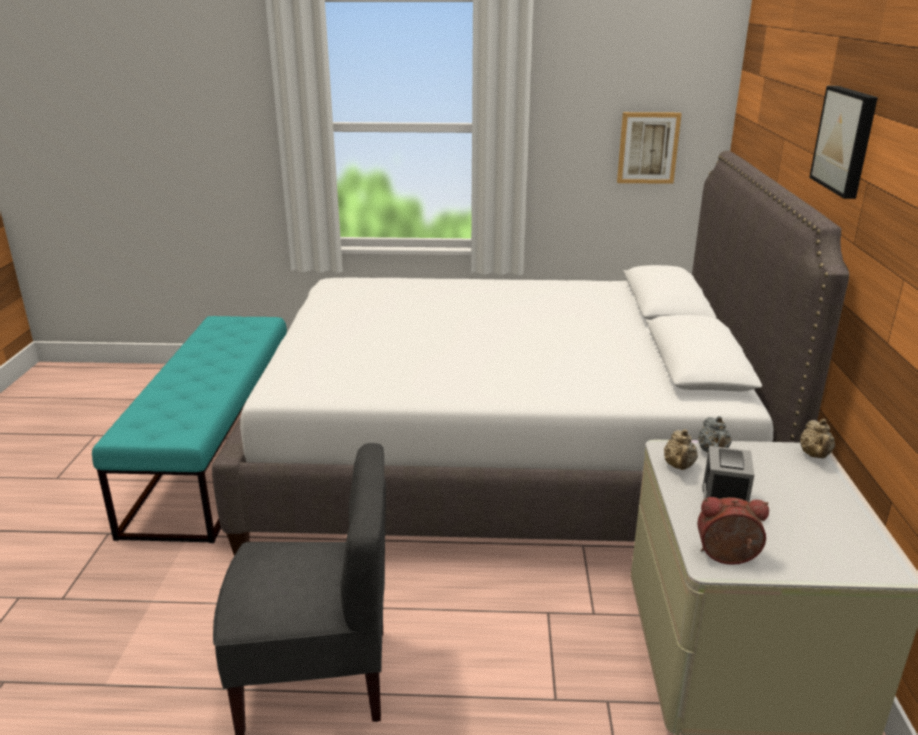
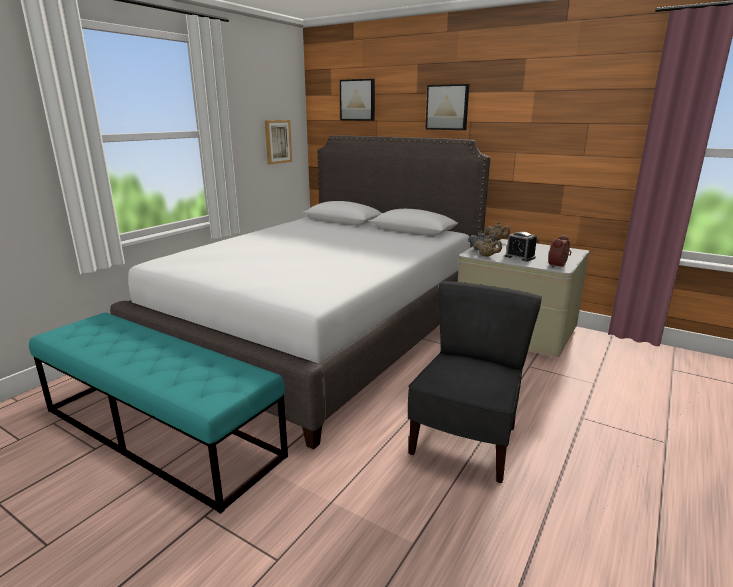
camera: 60 degrees left, 5 degrees down
none -> picture [340,79,375,121]

